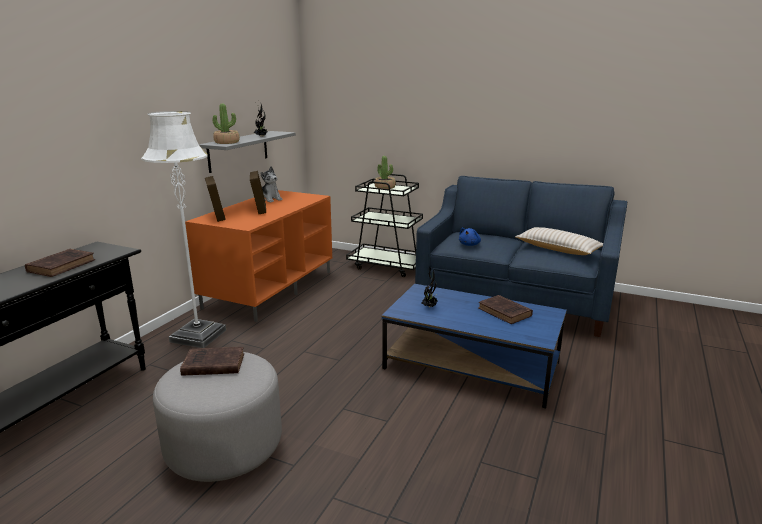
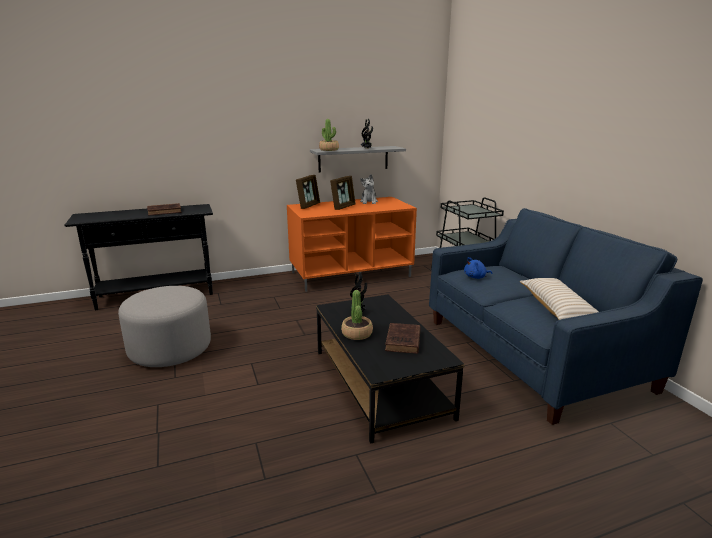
camera: 45 degrees right, 0 degrees up
white floor lamp [141,111,226,348] -> none
brown book [180,347,244,376] -> none
potted plant [375,156,396,189] -> potted plant moved to [341,290,373,340]
blue coffee table [382,284,567,408] -> black coffee table [316,295,464,444]

